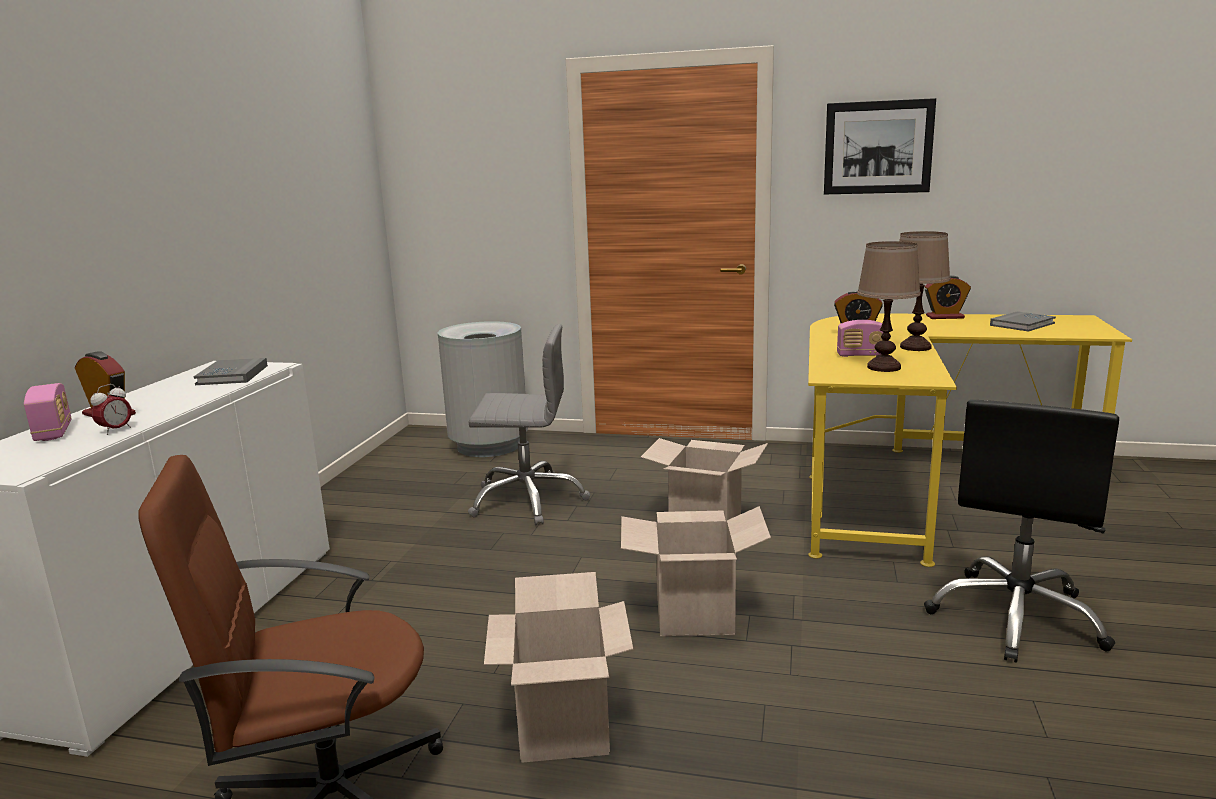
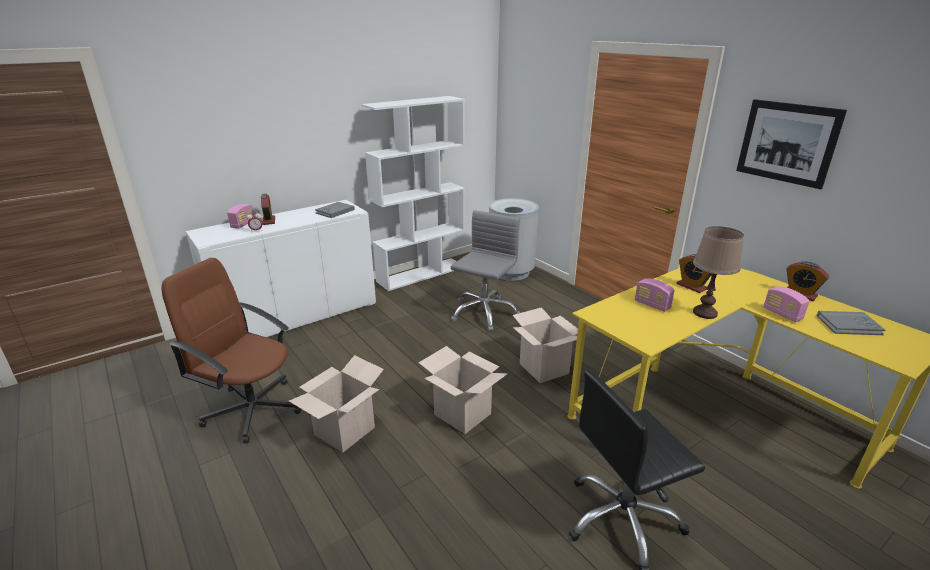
camera: 40 degrees right, 10 degrees up
grey office chair [468,324,590,525] -> grey office chair turned 105 degrees counterclockwise [451,210,520,331]
brown table lamp [857,241,921,372] -> none
none -> white bookcase [361,96,465,291]
none -> radio [764,287,810,322]

